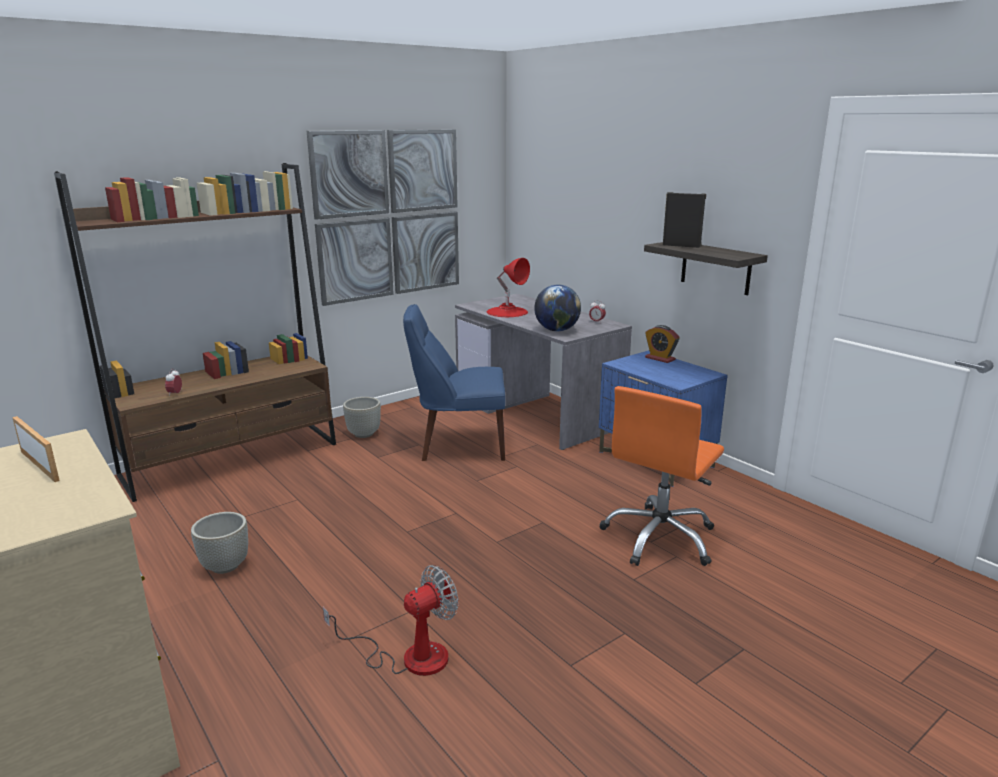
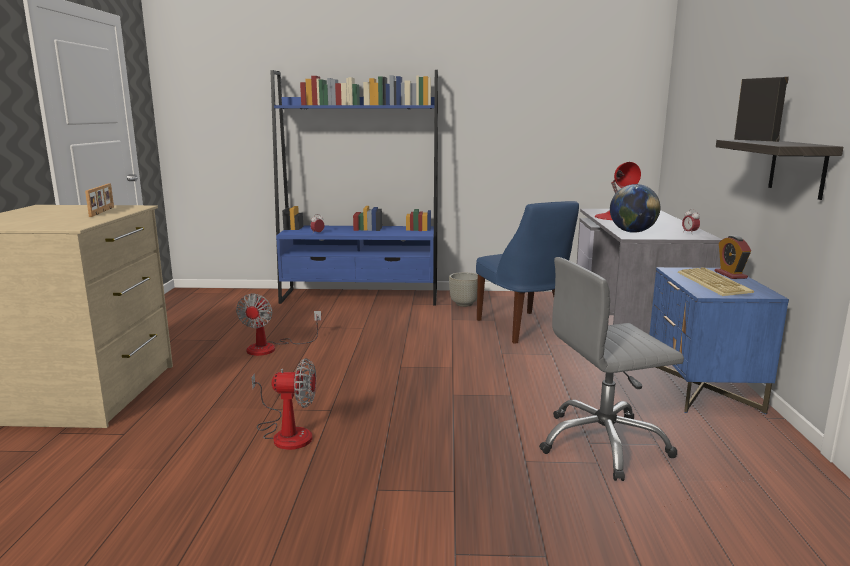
camera: 40 degrees right, 5 degrees down
brown bookcase [54,163,336,502] -> blue bookcase [270,70,438,305]
grey planter [191,512,248,574] -> fan [236,294,321,356]
picture [307,129,459,306] -> none
blue chair [403,304,505,461] -> blue chair turned 150 degrees counterclockwise [476,201,579,344]
orange office chair [599,386,724,566] -> grey office chair [539,257,684,481]
none -> keyboard [678,267,754,296]

